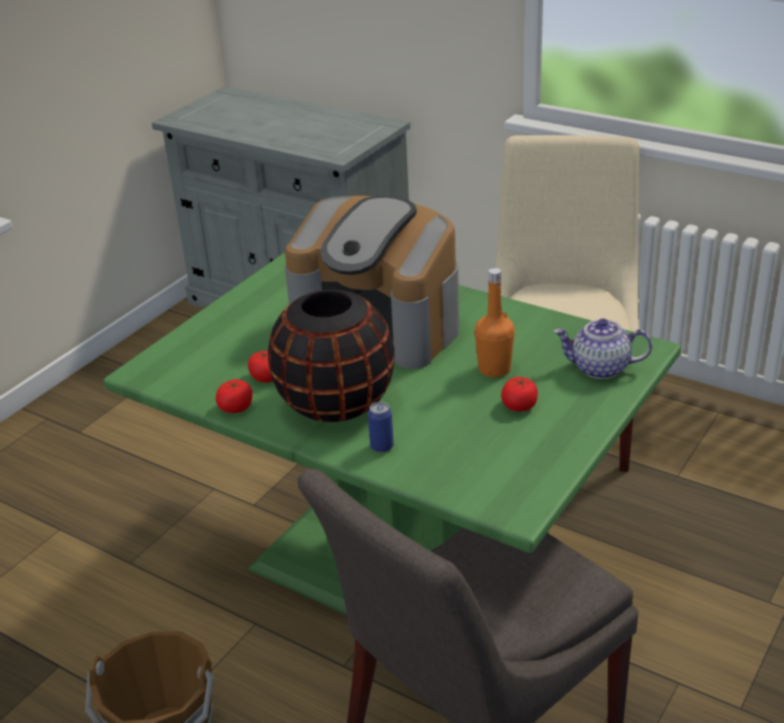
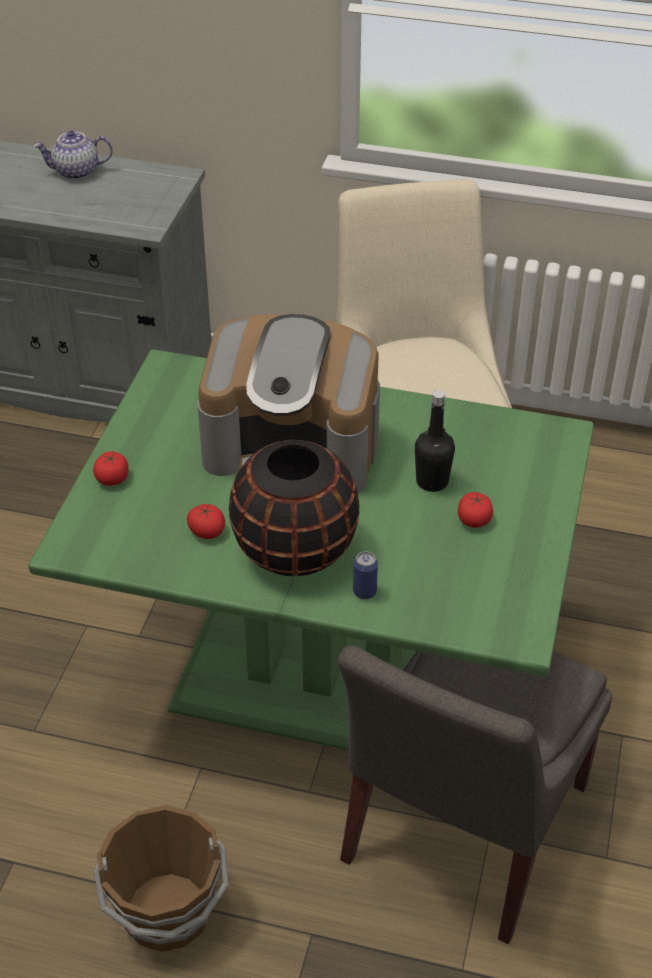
camera: 20 degrees left, 10 degrees up
tomato [216,379,253,413] -> tomato moved to [93,451,129,486]
orange bottle [475,268,515,378] -> black bottle [415,390,455,492]
teapot [553,318,652,379] -> teapot moved to [34,130,113,180]

